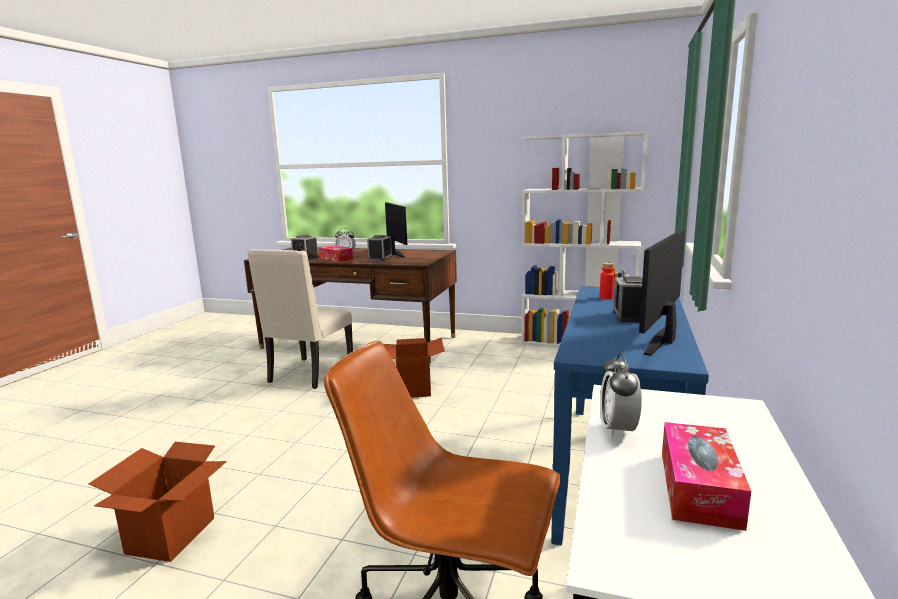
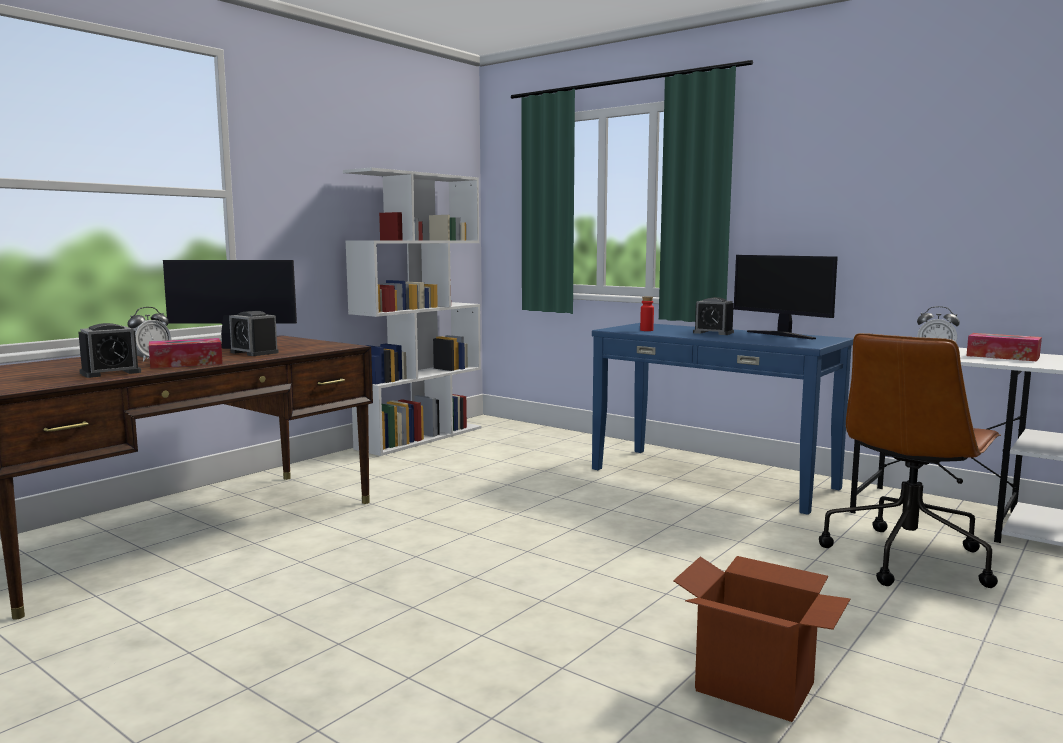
camera: 70 degrees left, 5 degrees down
beige chair [247,249,353,389] -> none
cardboard box [384,338,445,398] -> none

